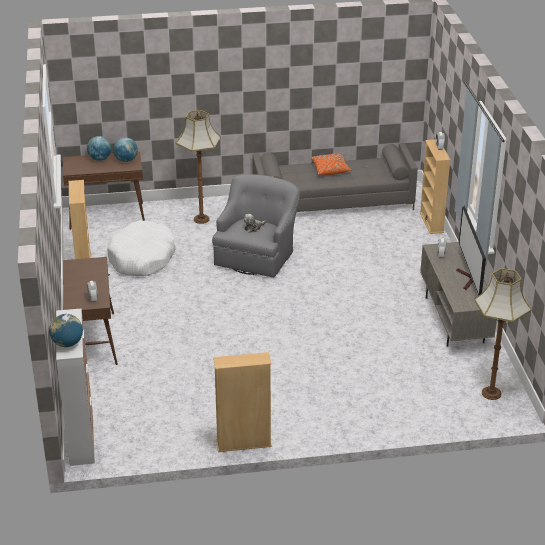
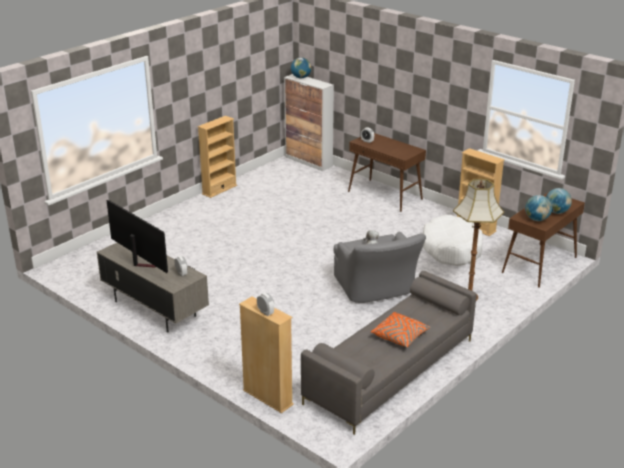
camera: 140 degrees right, 5 degrees down
floor lamp [474,268,532,400] -> none

